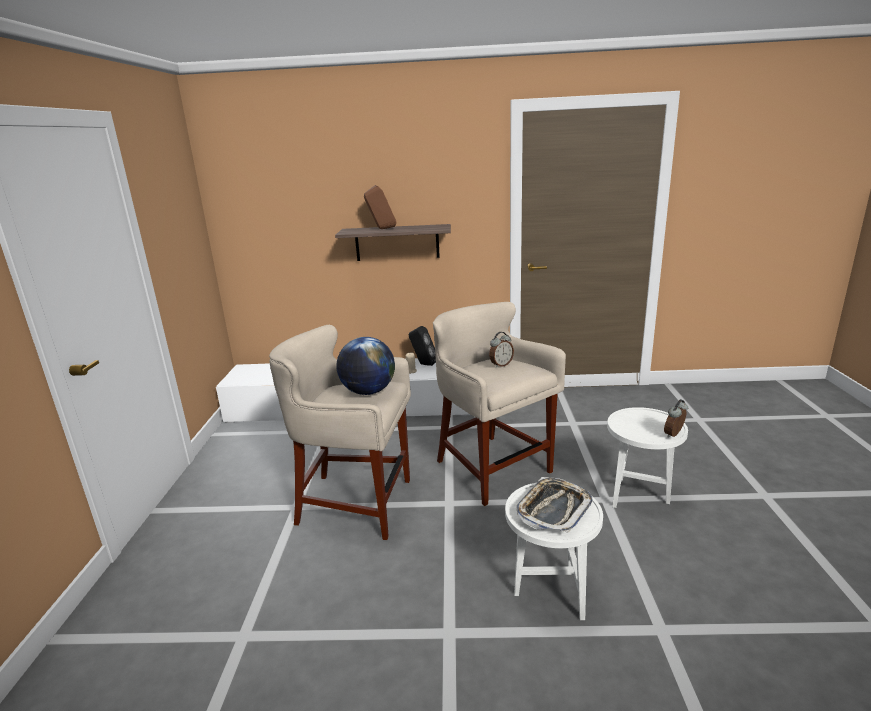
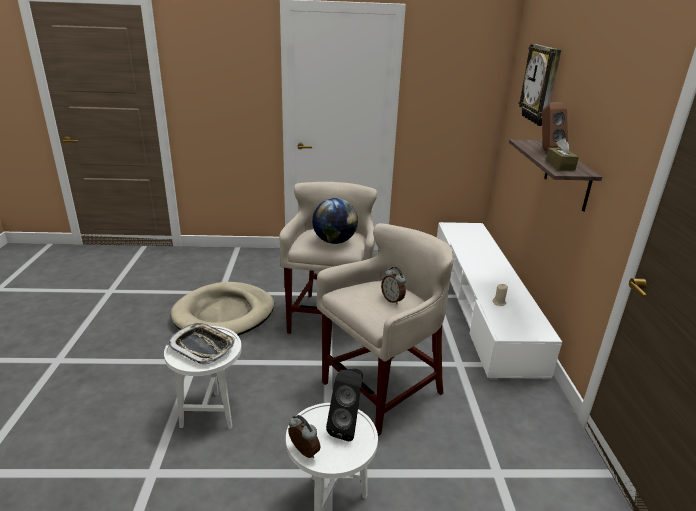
camera: 85 degrees right, 5 degrees up
black speaker [409,326,436,366] -> black speaker moved to [326,369,363,441]
none -> beige dog bed [171,282,274,336]
none -> wall clock [519,44,561,126]
none -> brown tissue box [546,138,579,171]

